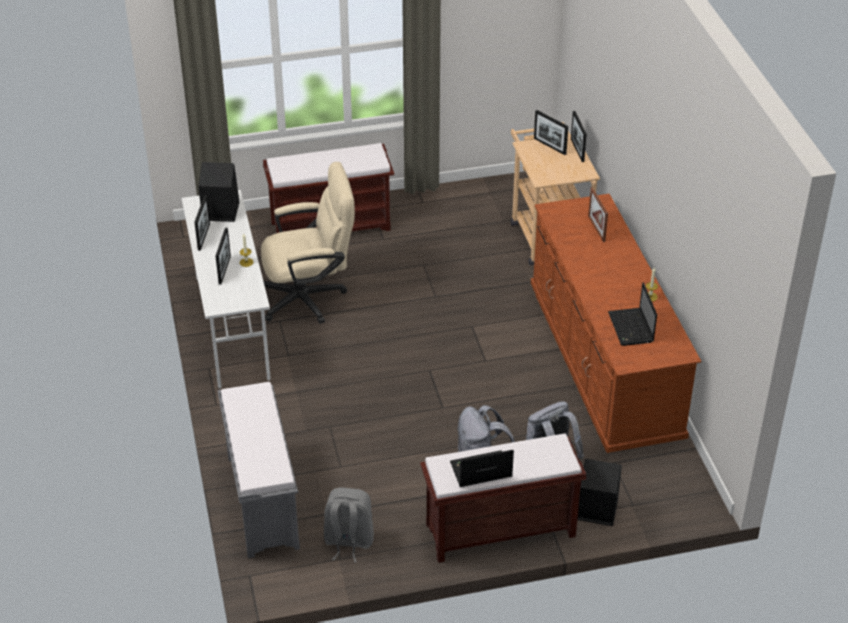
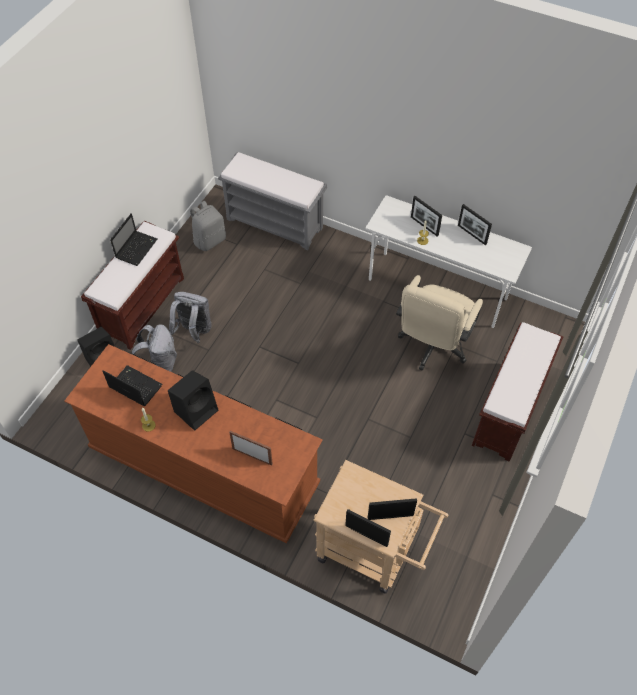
camera: 130 degrees right, 15 degrees up
black speaker [198,162,239,222] -> black speaker moved to [168,370,218,431]

